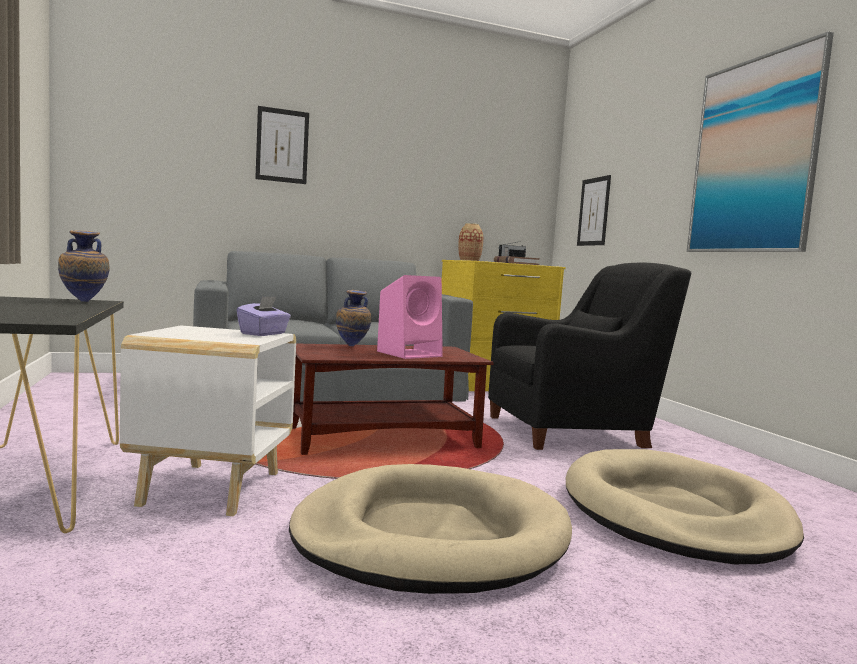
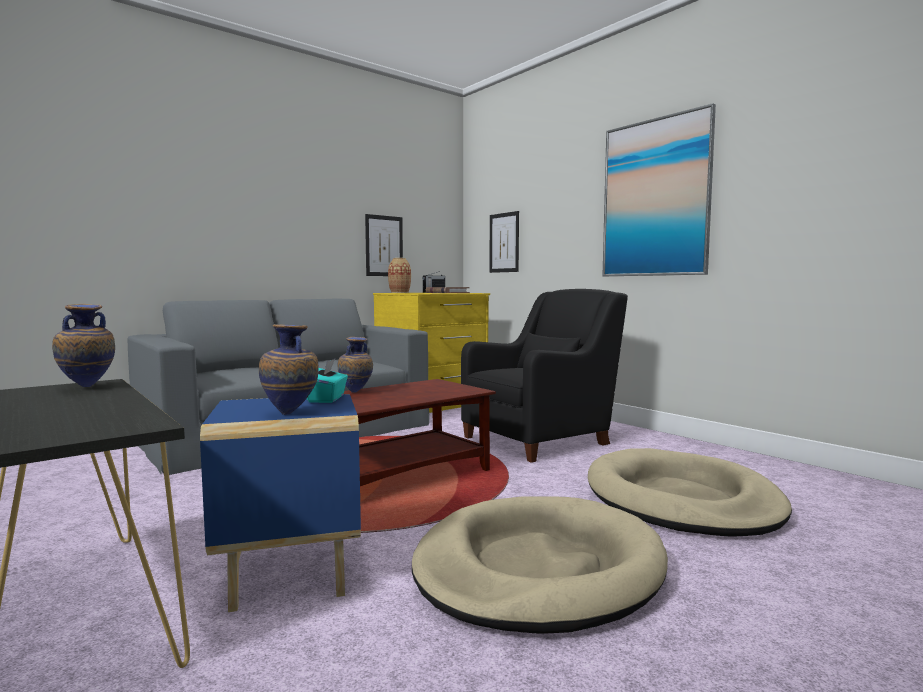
camera: 20 degrees left, 0 degrees up
white side table [120,326,296,516] -> blue side table [200,394,361,612]
purple tissue box [237,296,291,336] -> turquoise tissue box [307,359,348,403]
picture [255,106,309,184] -> picture moved to [365,214,403,276]
pink speaker [377,275,443,359] -> none
none -> vase [259,324,319,415]

